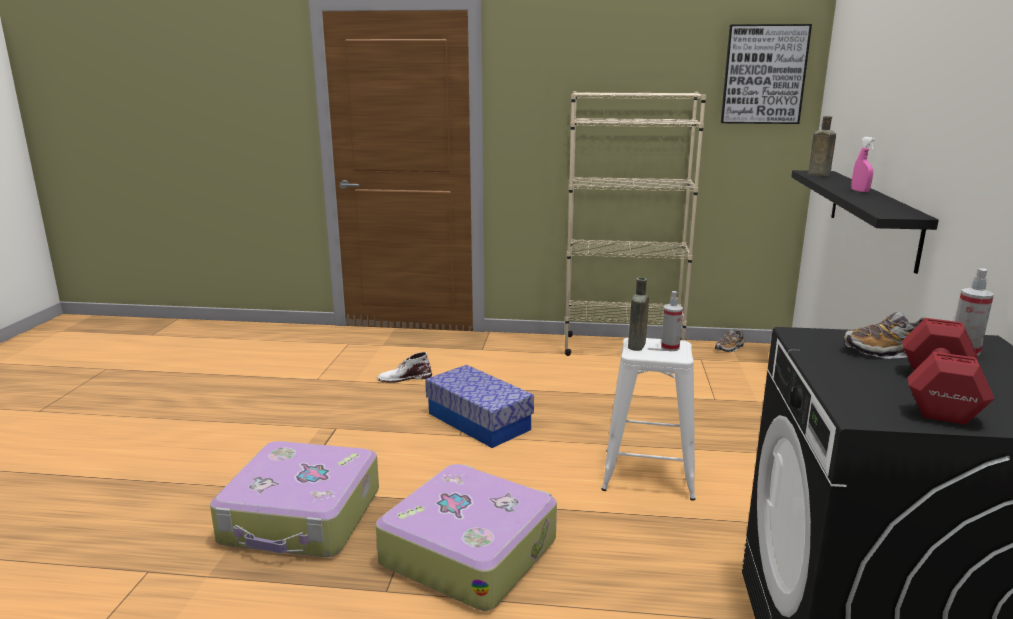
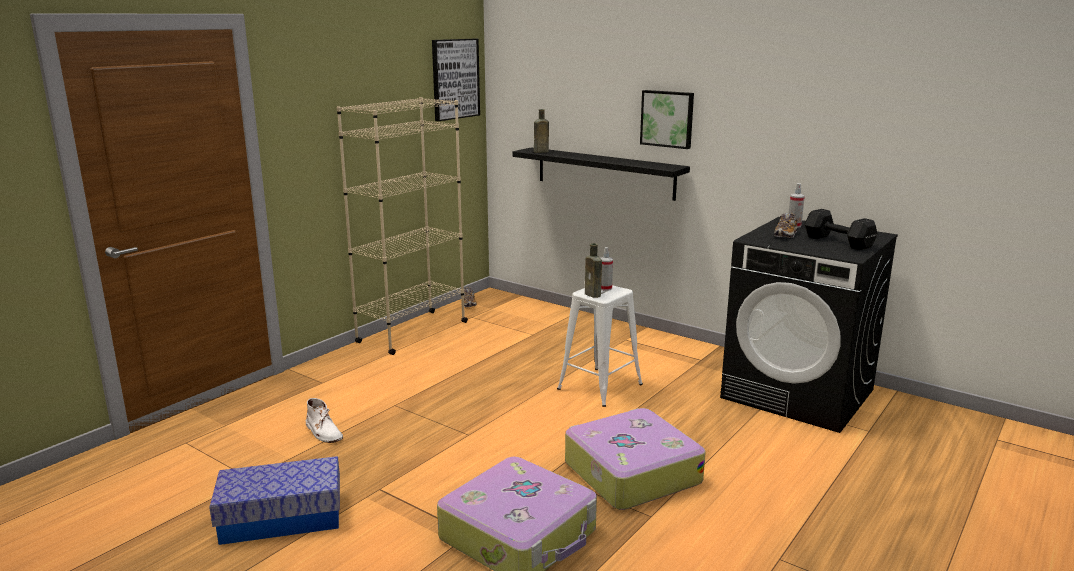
camera: 60 degrees left, 0 degrees up
white boot [377,352,432,383] -> white boot turned 60 degrees counterclockwise [306,398,343,443]
storage box [425,365,534,448] -> storage box moved to [209,456,340,545]
pink spray bottle [851,137,876,192] -> none
red dumbbell [902,318,994,425] -> black dumbbell [805,209,878,250]
none -> picture [640,90,694,149]

